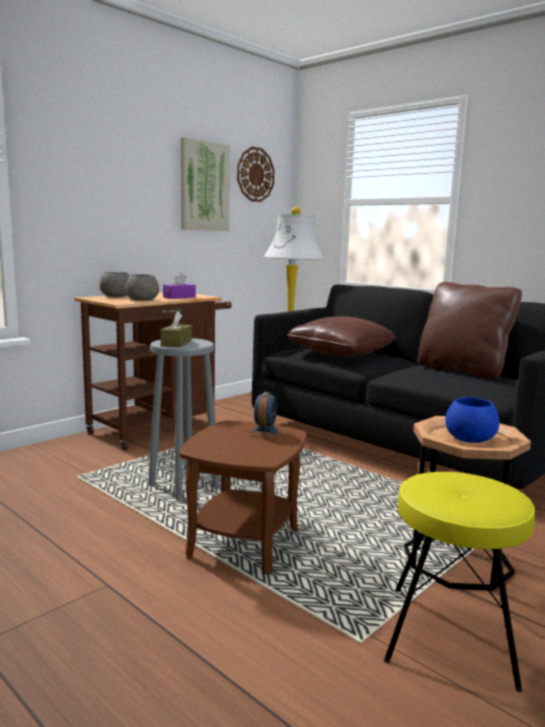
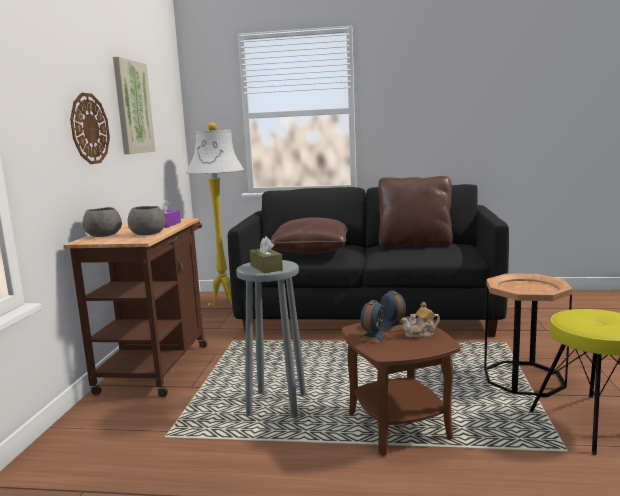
camera: 35 degrees left, 0 degrees up
wall clock [237,147,275,202] -> wall clock moved to [70,93,110,164]
blue bowl [445,397,500,443] -> none
none -> alarm clock [359,300,388,344]
none -> teapot [402,302,440,338]

